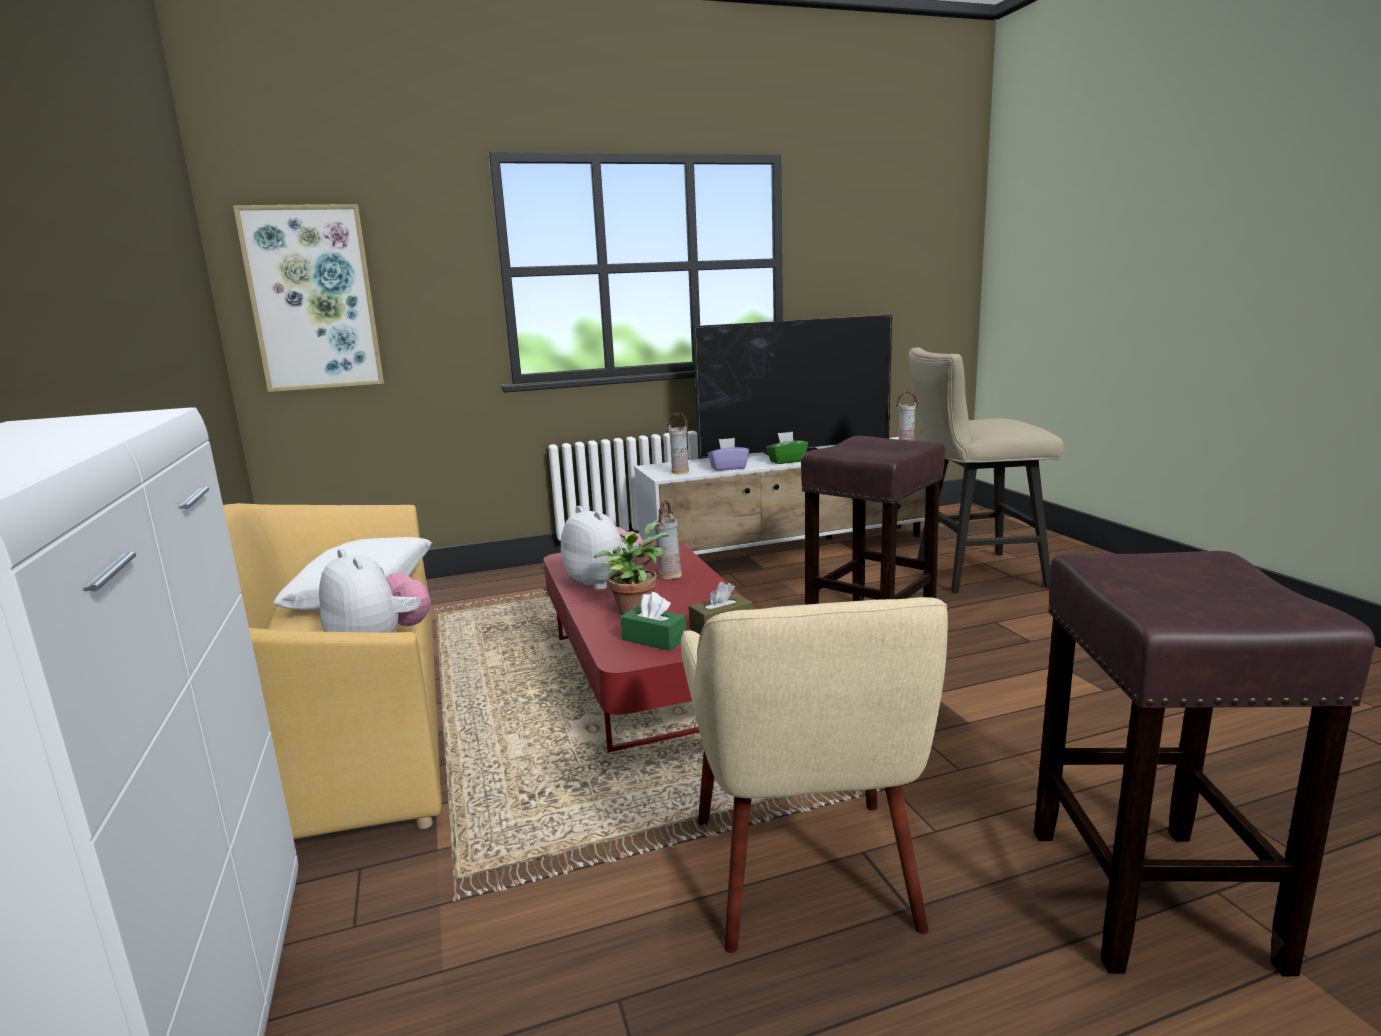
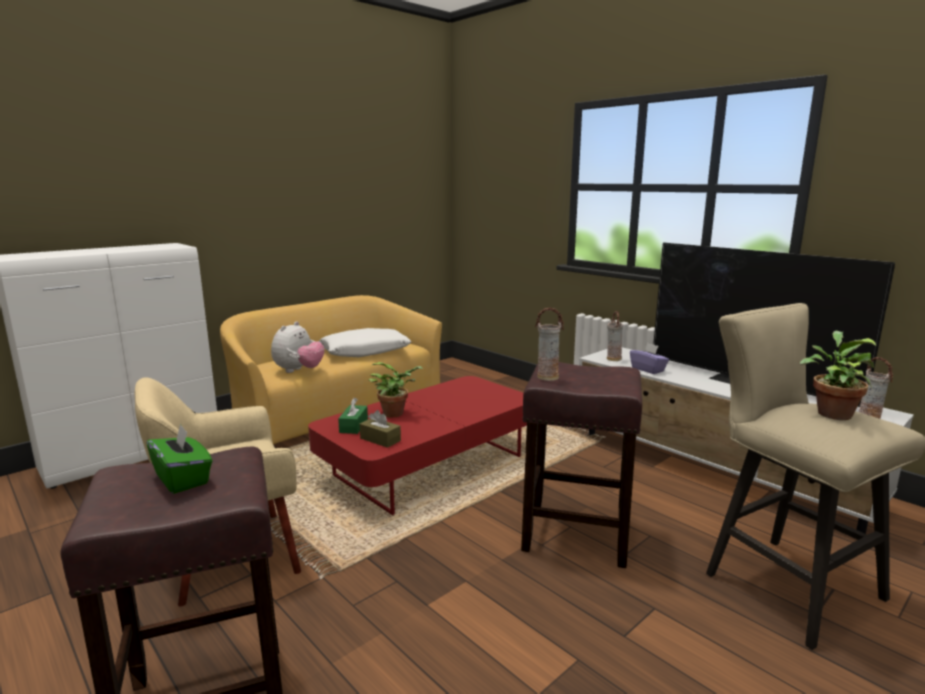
camera: 65 degrees right, 0 degrees up
picture [233,204,384,392] -> none
plush toy [561,506,644,590] -> none
vase [654,500,682,579] -> vase moved to [535,308,565,381]
green tissue box [766,432,808,464] -> green tissue box moved to [146,423,212,494]
none -> potted plant [800,331,876,420]

